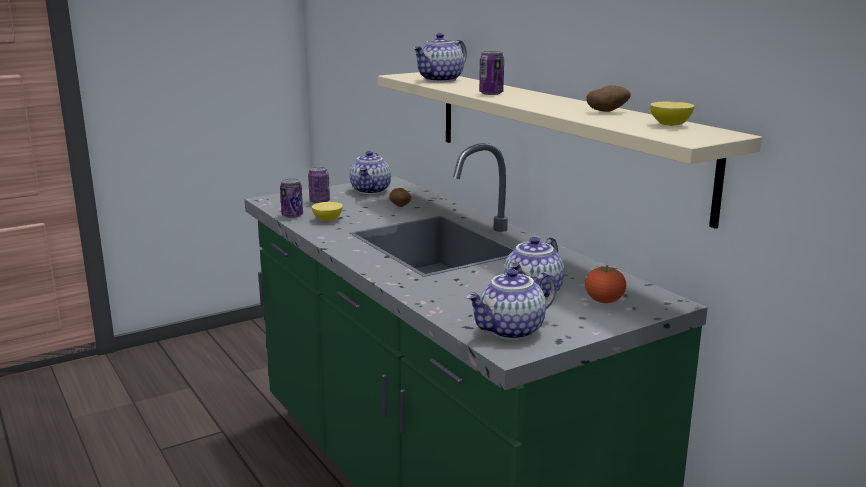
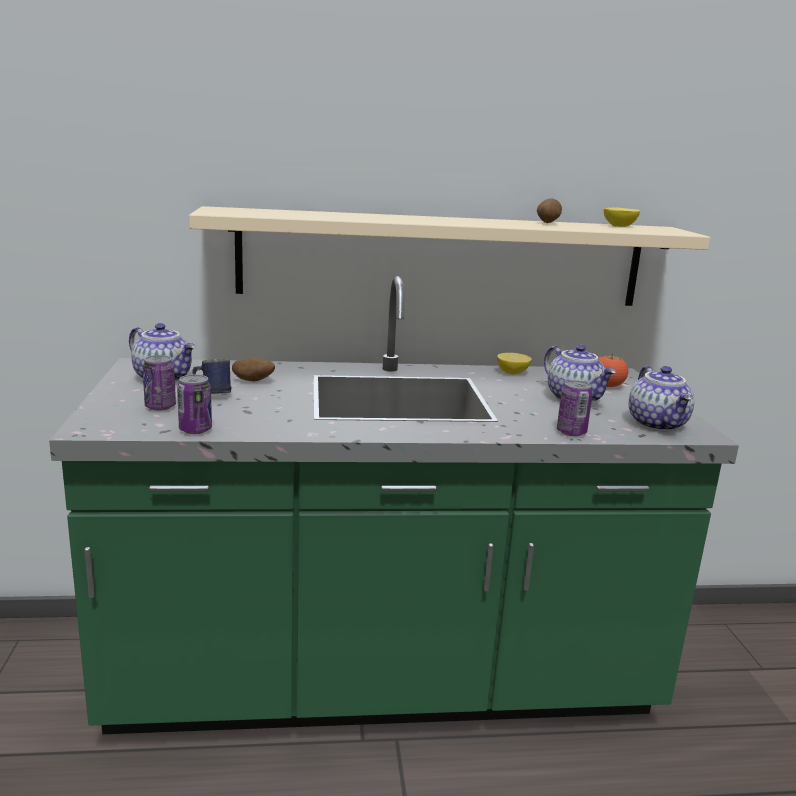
camera: 65 degrees left, 0 degrees up
lemon [312,202,343,221] -> lemon moved to [497,353,532,374]
teapot [413,33,467,82] -> none
can [479,51,504,95] -> can moved to [557,380,593,436]
none -> blue mug [192,359,231,394]

